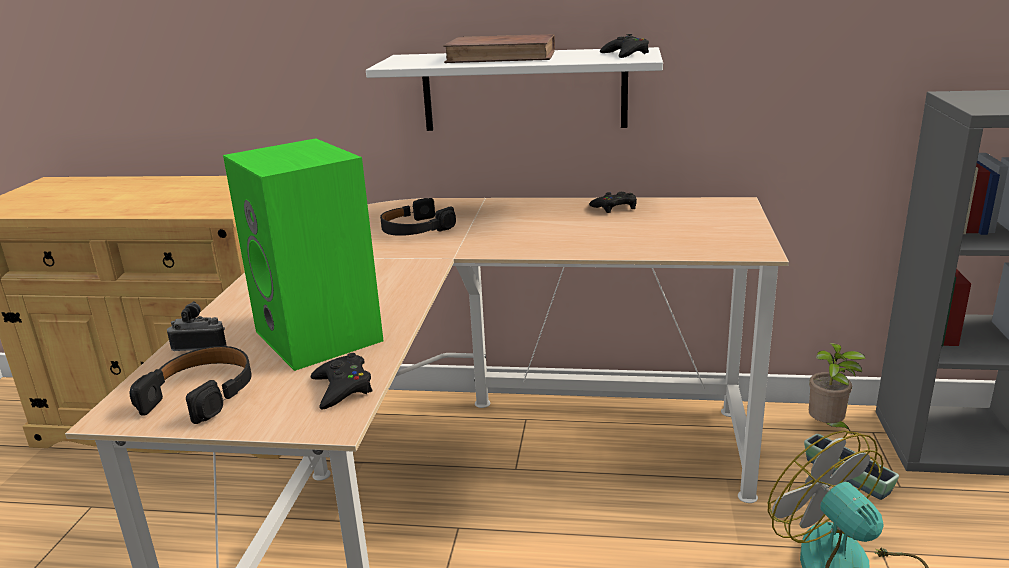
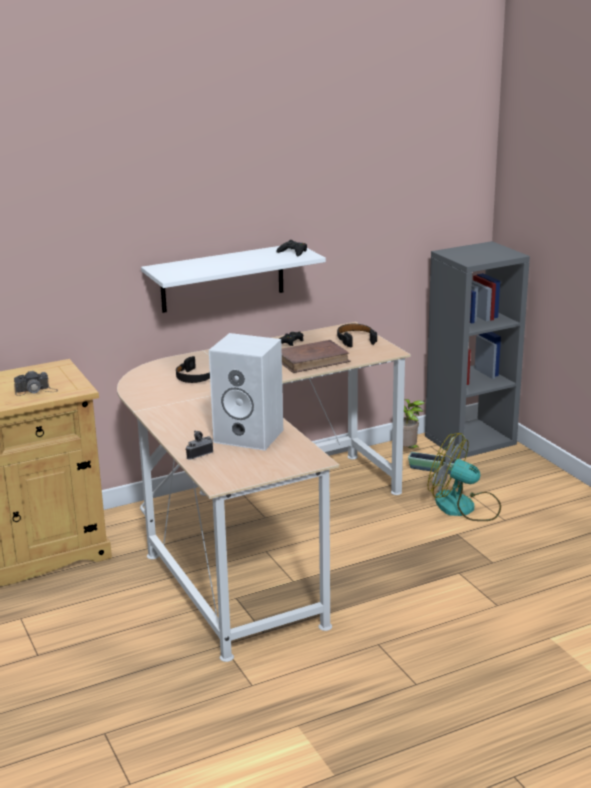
camera: 35 degrees left, 0 degrees up
black headphones [130,346,252,424] -> black headphones moved to [337,324,377,347]
green speaker [223,138,383,371] -> white speaker [209,333,283,451]
black game controller [311,353,373,409] -> none
brown book [443,34,555,63] -> brown book moved to [282,340,351,373]
none -> camera [14,371,58,396]

